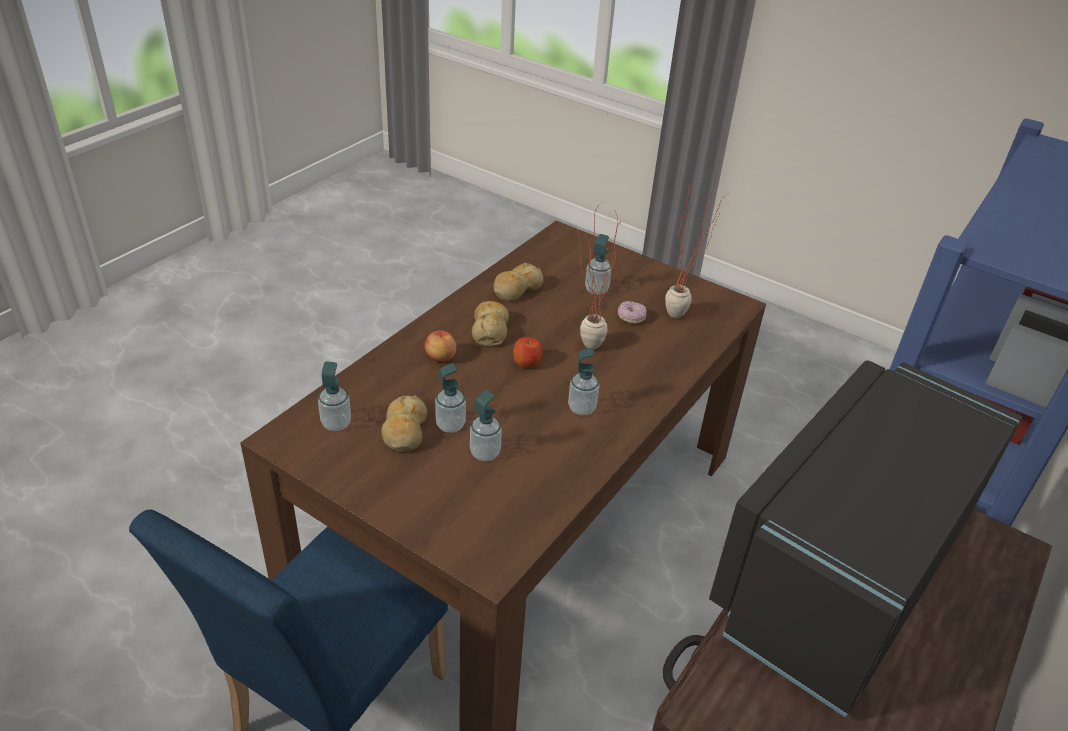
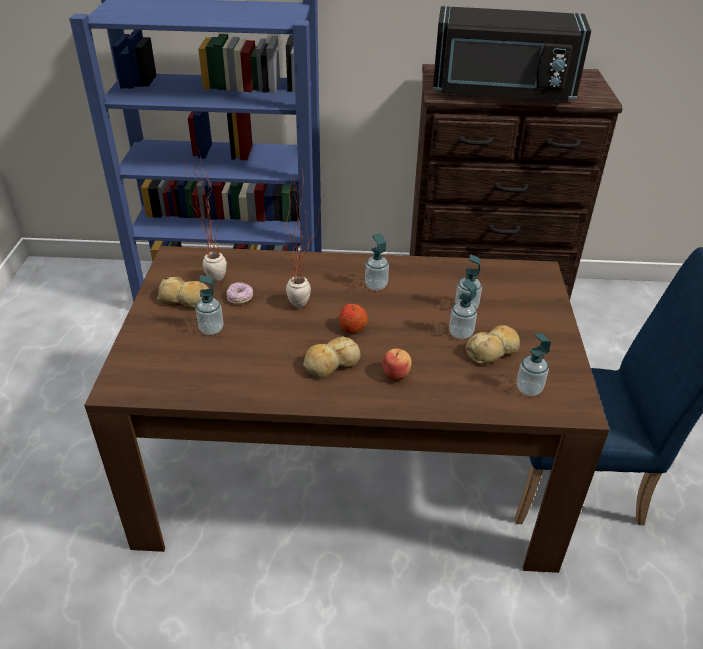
camera: 120 degrees left, 0 degrees up
bread [493,263,544,302] -> bread moved to [157,277,209,309]

